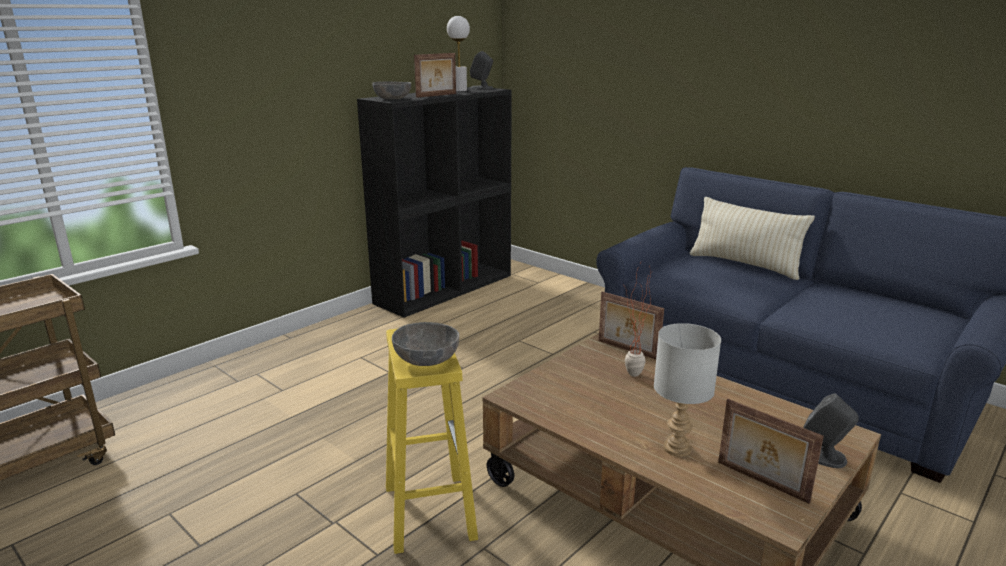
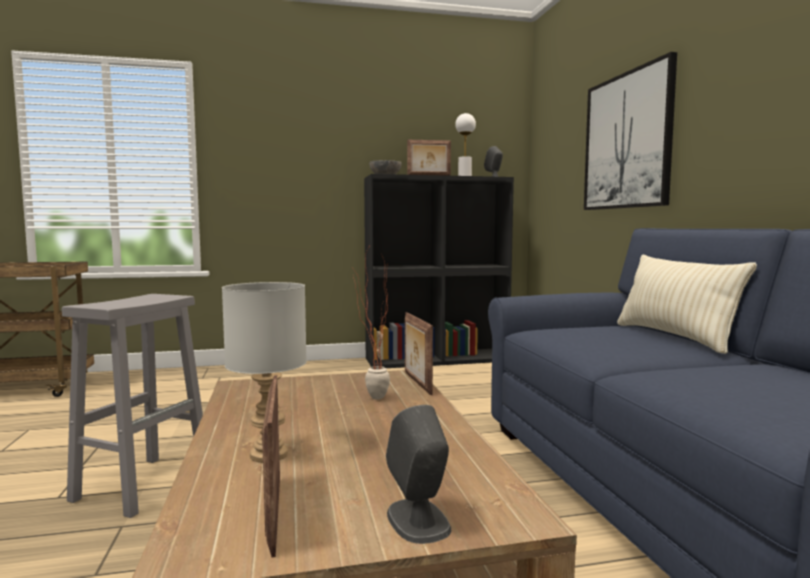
camera: 35 degrees right, 15 degrees down
yellow stool [386,329,478,554] -> grey stool [62,294,203,518]
grey bowl [392,322,459,366] -> none
none -> picture [584,52,677,210]

